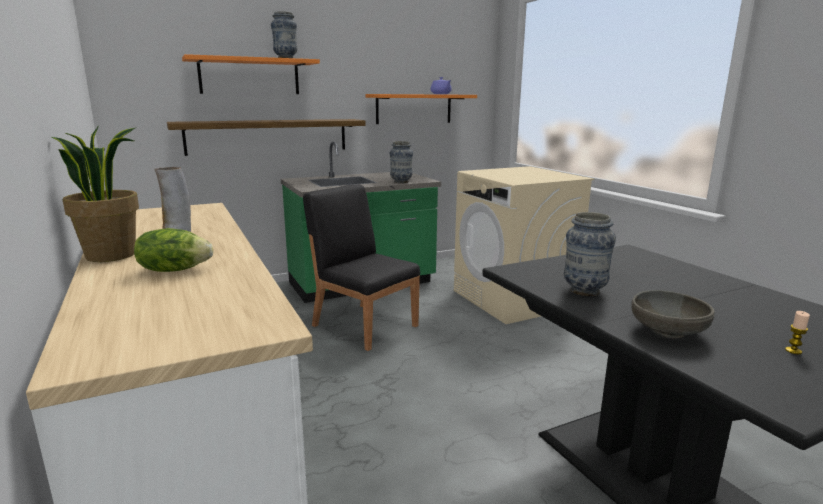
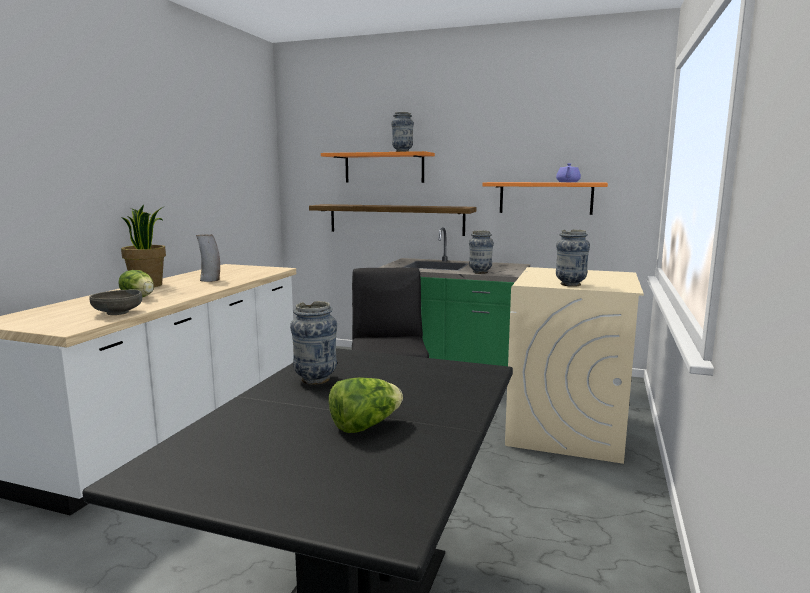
camera: 45 degrees right, 5 degrees down
grey bowl [631,290,715,338] -> grey bowl moved to [89,289,142,315]
candle [785,311,810,354] -> none
none -> lettuce [329,377,403,433]
none -> vase [556,230,590,287]

